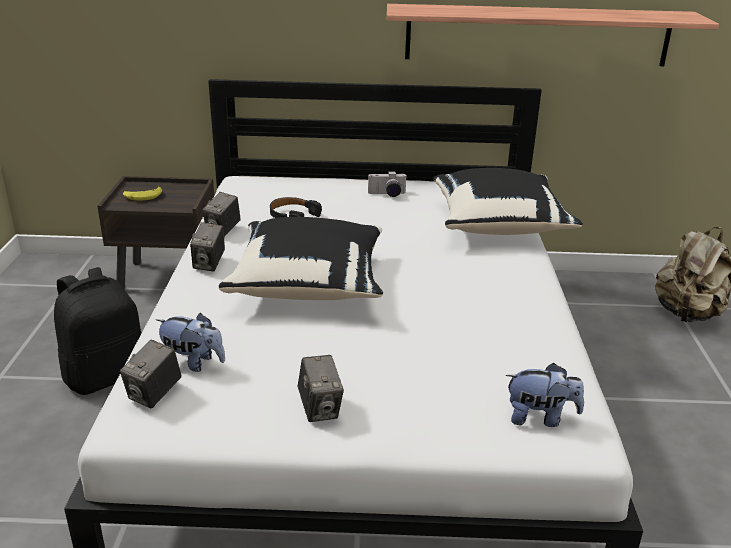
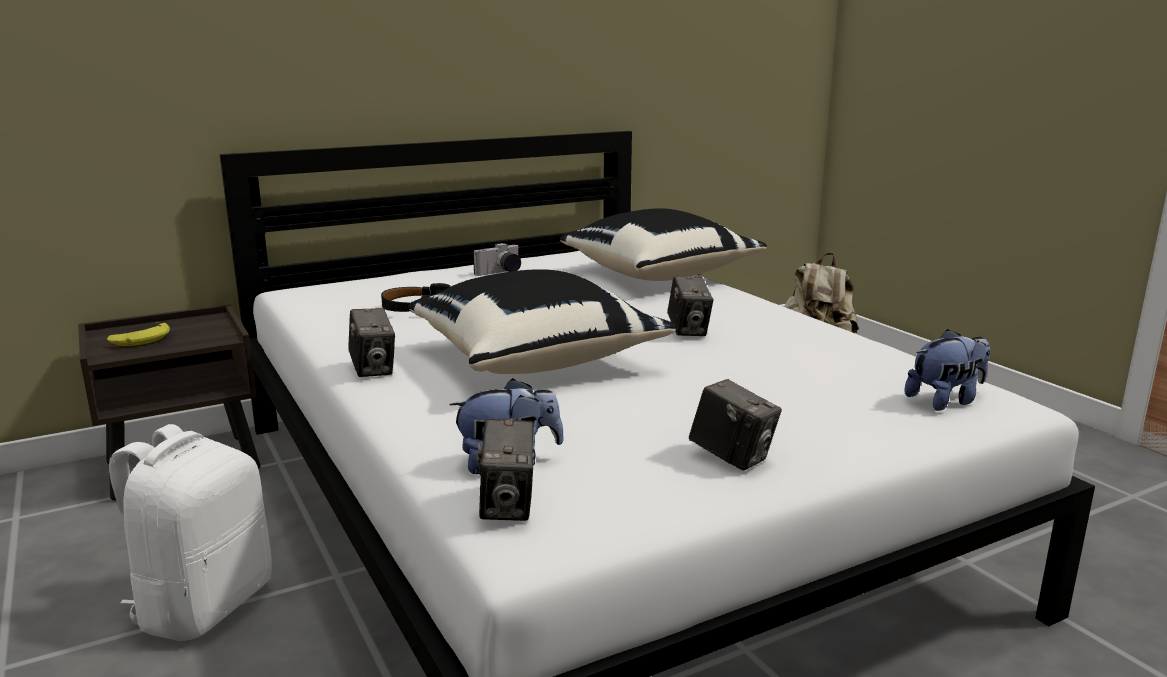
camera: 30 degrees left, 10 degrees down
black backpack [54,267,141,395] -> white backpack [109,424,272,641]
camera [203,192,241,237] -> camera moved to [667,276,714,336]
shelf [387,4,719,66] -> none

